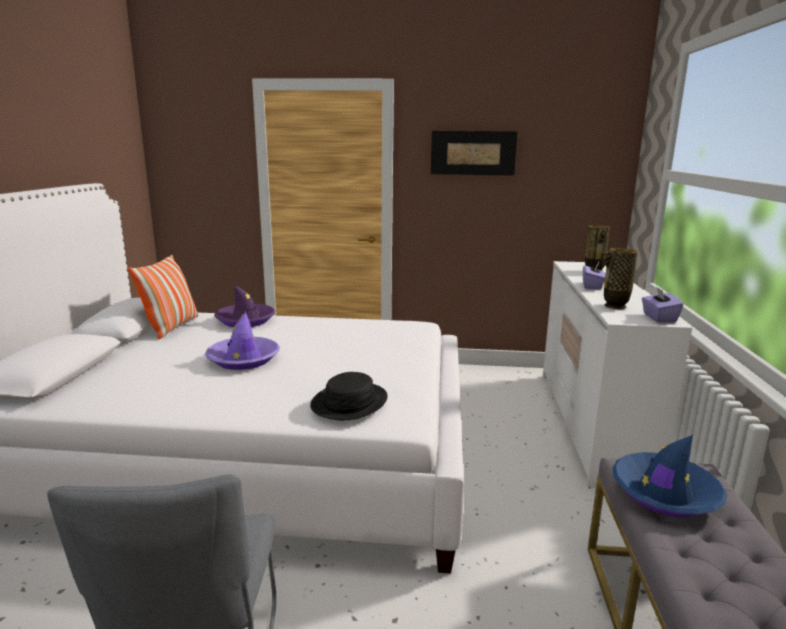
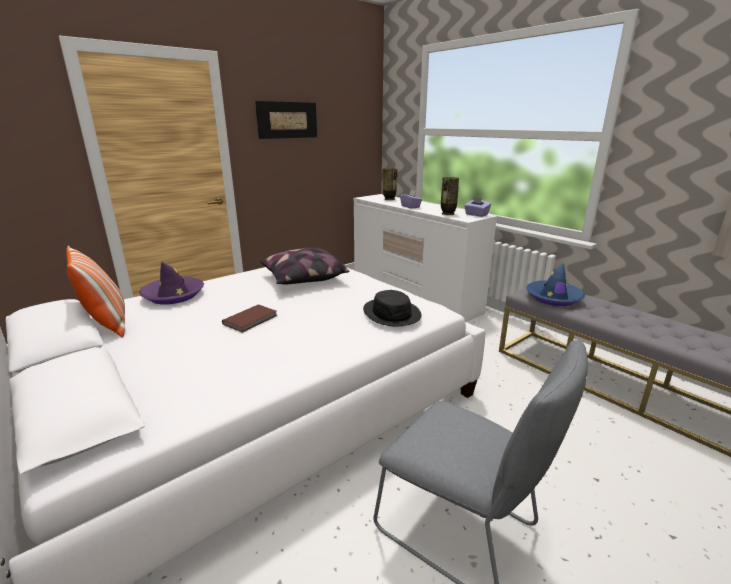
camera: 45 degrees left, 5 degrees up
purple hat [205,312,280,370] -> brown book [222,304,278,333]
none -> pillow [260,247,350,284]

